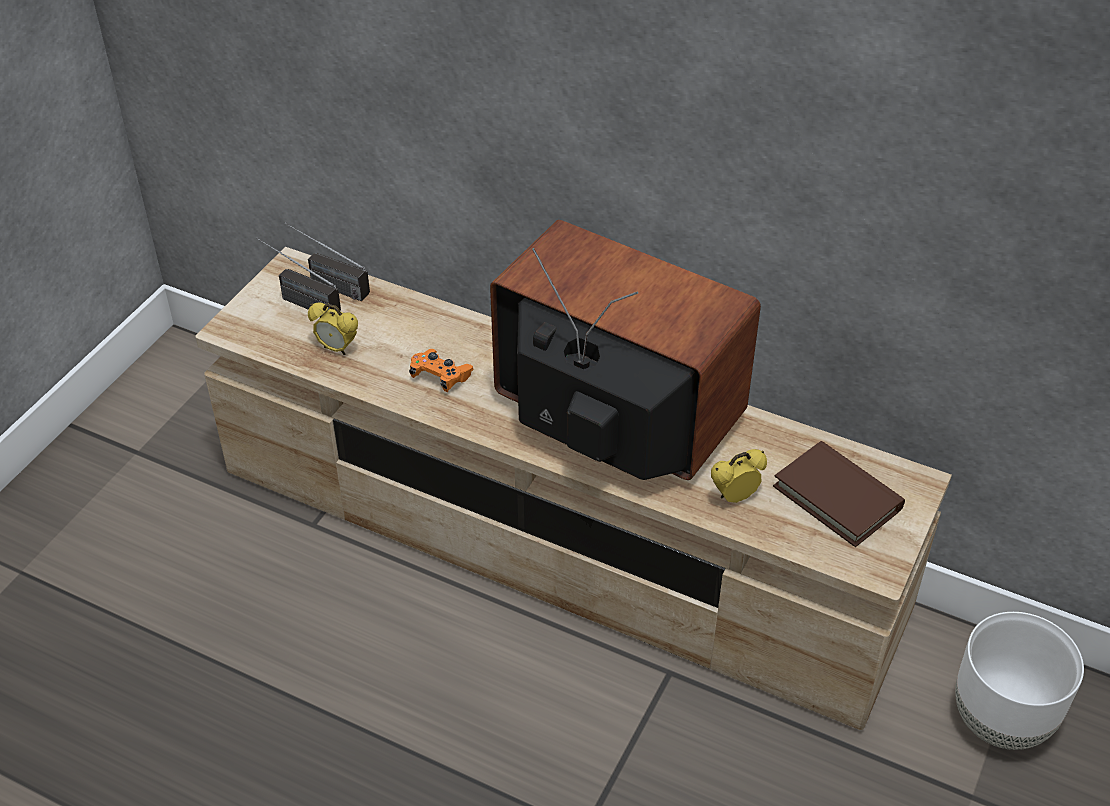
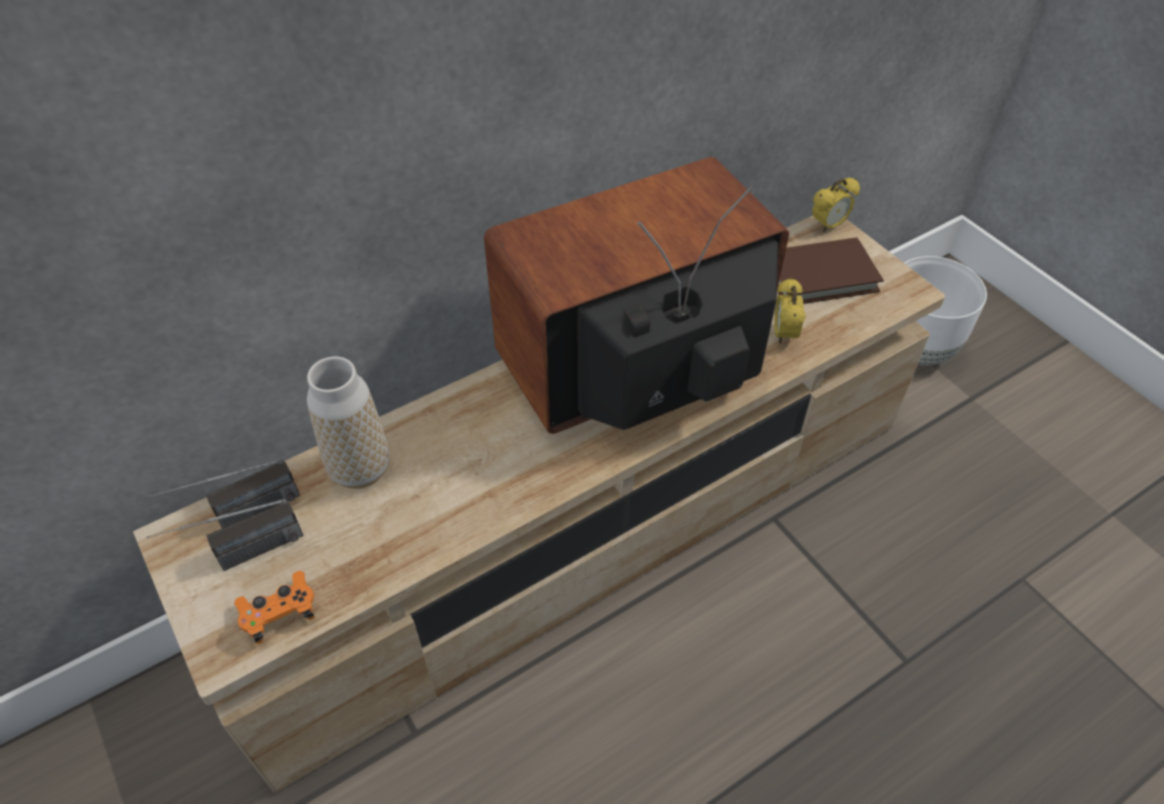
camera: 60 degrees left, 5 degrees up
alarm clock [308,303,358,355] -> alarm clock moved to [812,178,860,232]
orange game controller [409,349,474,392] -> orange game controller moved to [234,571,315,644]
none -> vase [307,356,389,489]

